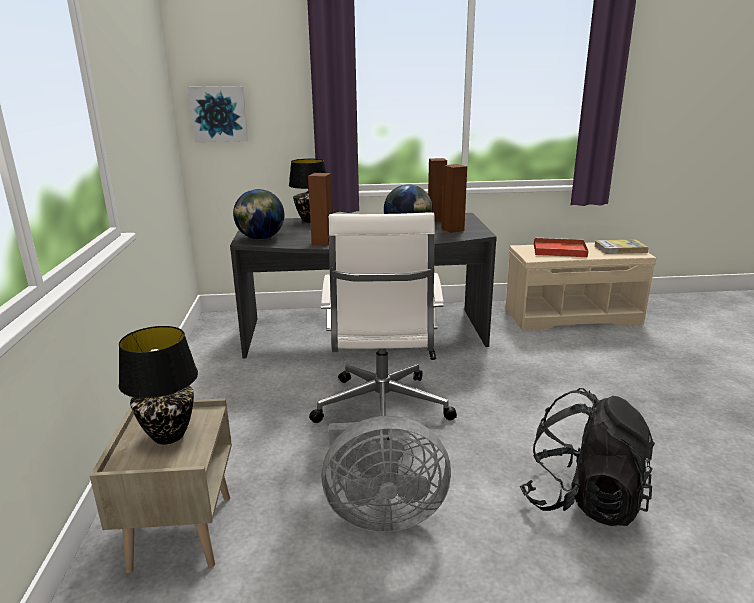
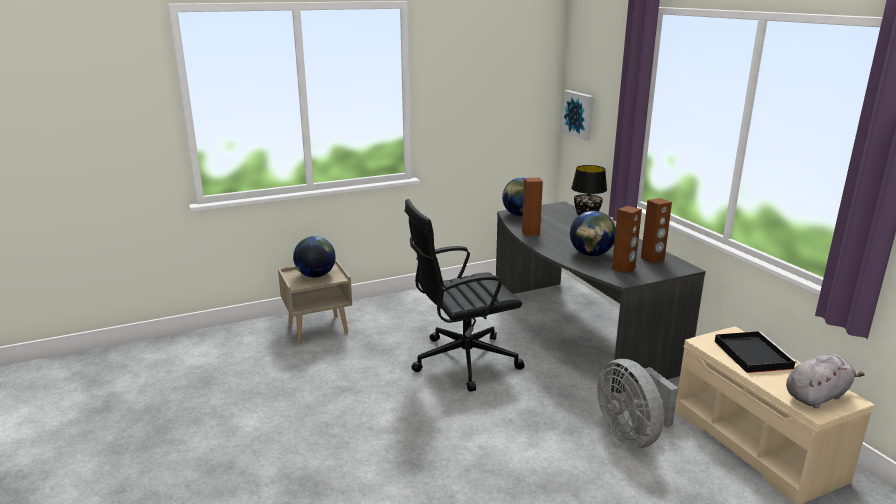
camera: 70 degrees right, 0 degrees up
black table lamp [119,326,198,444] -> globe [293,236,336,278]
white office chair [309,212,457,440] -> black office chair [405,199,525,392]
grey fan [321,416,451,532] -> grey fan moved to [597,359,678,448]
black backpack [520,388,654,526] -> none
red tray [534,237,589,257] -> black tray [715,331,797,373]
book [595,239,649,254] -> grey plush toy [786,353,865,409]

